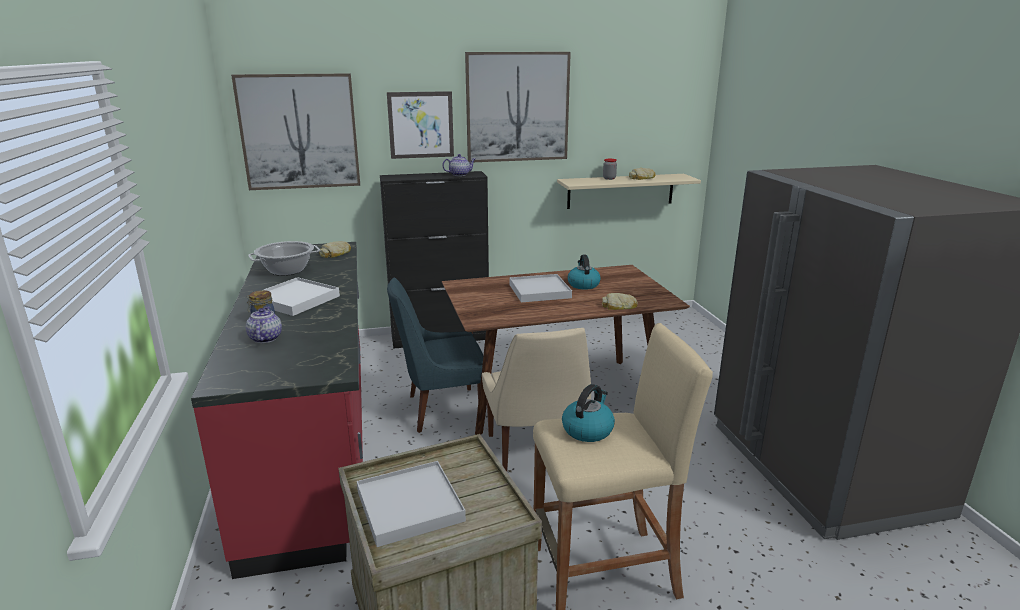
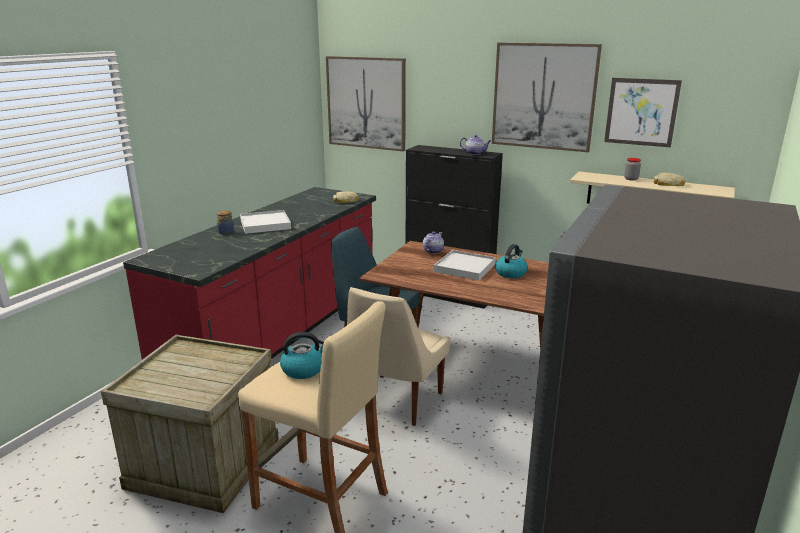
camera: 40 degrees right, 0 degrees up
teapot [246,306,282,343] -> teapot moved to [423,231,444,254]
cooking pot [248,241,320,276] -> none
white tray [357,461,466,547] -> none
picture [387,91,454,159] -> picture moved to [604,78,682,148]
bread [602,293,638,310] -> none

